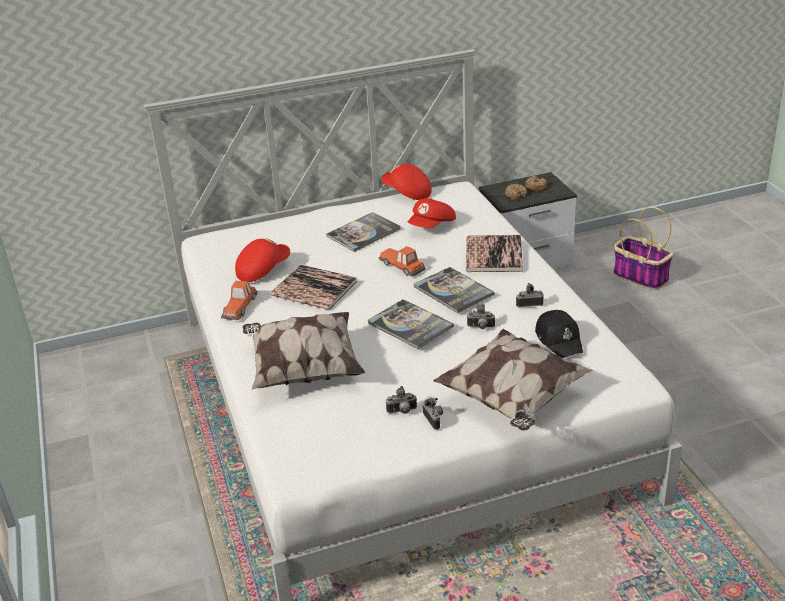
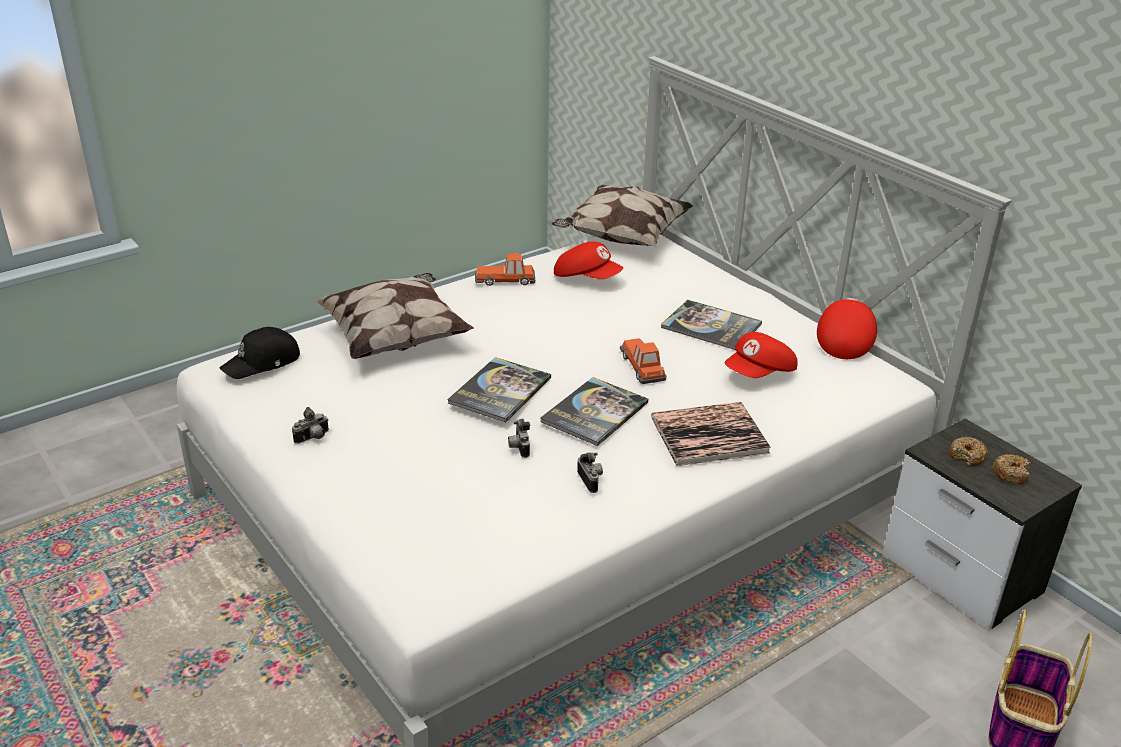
camera: 70 degrees right, 0 degrees up
book [271,265,357,310] -> none
toy car [378,246,426,277] -> toy car turned 45 degrees counterclockwise [620,338,667,384]
camera [386,386,417,414] -> none
red cap [408,198,456,228] -> red cap turned 60 degrees counterclockwise [724,332,798,378]
pillow [433,329,594,431] -> pillow moved to [551,185,694,247]
black cap [535,310,583,358] -> black cap moved to [219,327,300,379]

